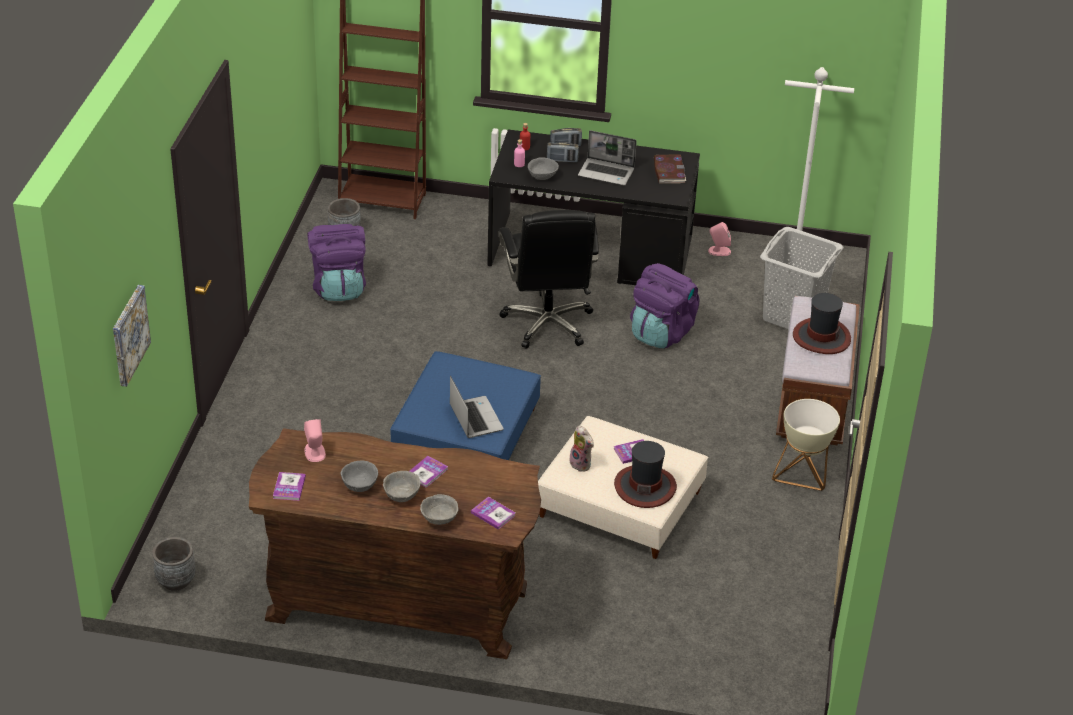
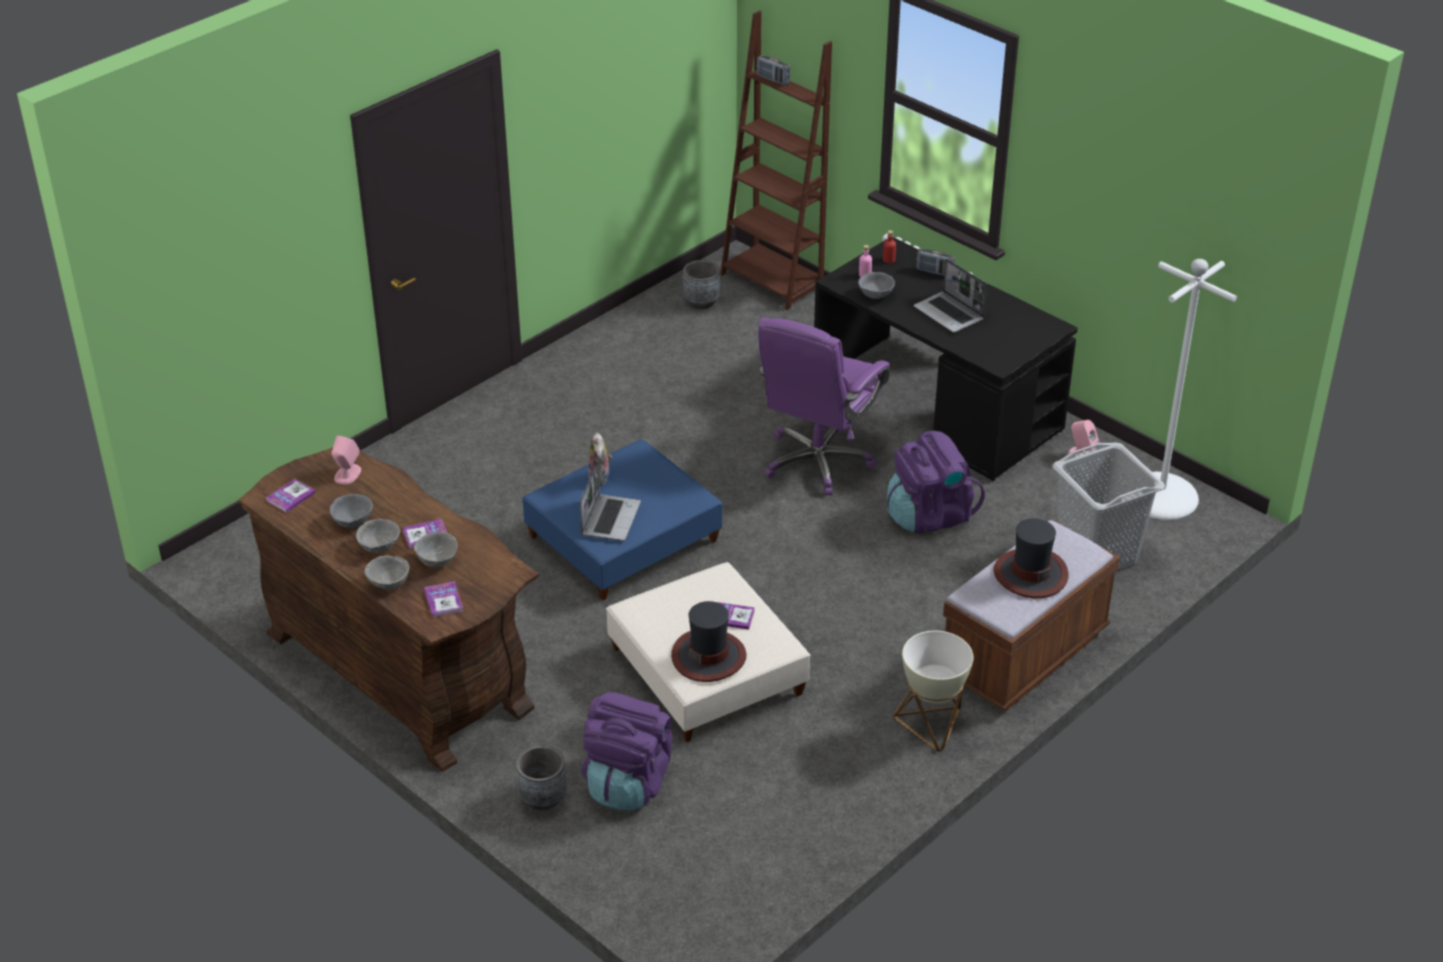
camera: 35 degrees right, 0 degrees up
picture [113,285,151,387] -> none
grey planter [152,537,196,591] -> grey planter moved to [516,745,567,811]
purple backpack [308,224,366,301] -> purple backpack moved to [581,692,672,810]
black office chair [499,210,599,349] -> purple office chair [758,318,890,496]
radio [547,142,579,163] -> radio moved to [757,55,790,85]
plush toy [569,425,594,472] -> plush toy moved to [588,433,612,486]
book [654,155,686,183] -> none
none -> grey bowl [414,532,458,568]

